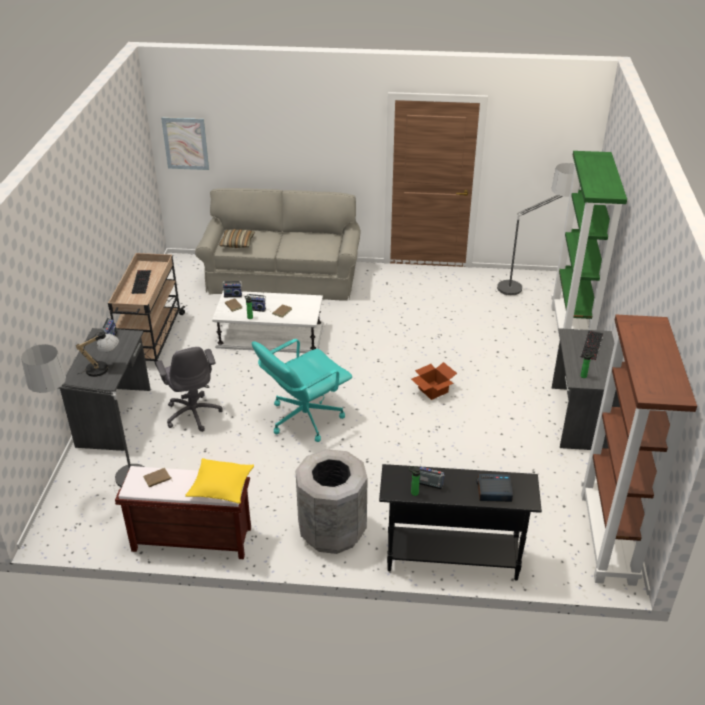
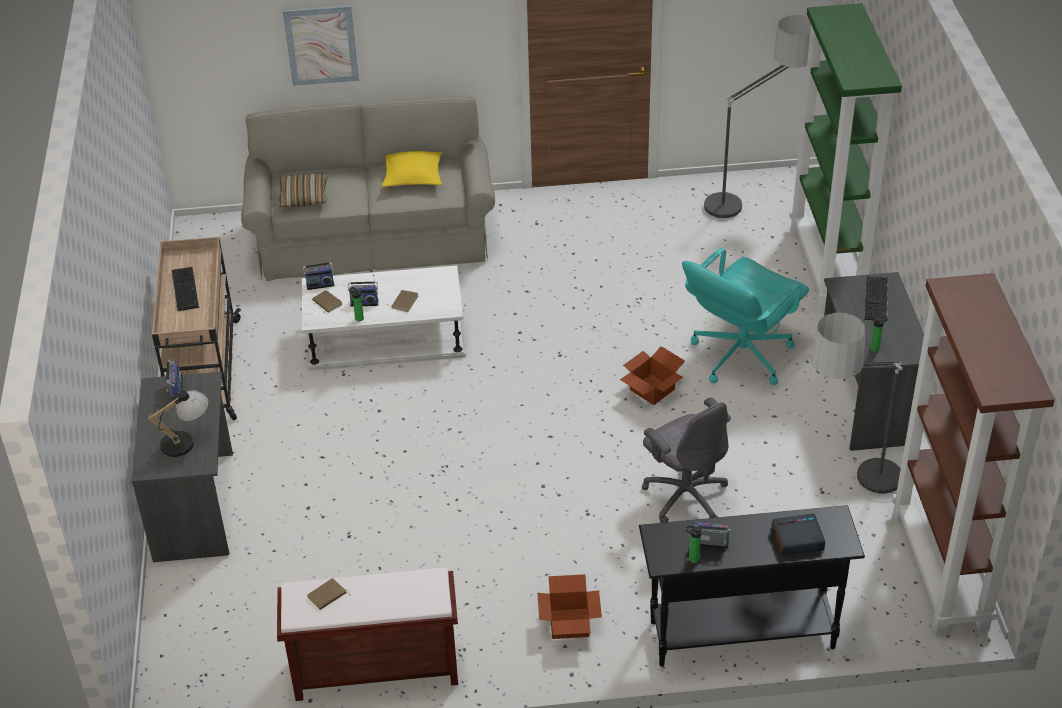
camera: 10 degrees left, 5 degrees up
floor lamp [21,344,145,494] -> floor lamp moved to [811,313,903,503]
grey office chair [156,347,223,432] -> grey office chair moved to [642,398,731,523]
picture [161,117,209,170] -> picture moved to [283,5,359,86]
yellow pillow [185,458,254,504] -> yellow pillow moved to [382,151,442,187]
turquoise office chair [252,339,352,442] -> turquoise office chair moved to [682,248,809,385]
grey trash can [295,449,368,554] -> cardboard box [537,574,602,639]

